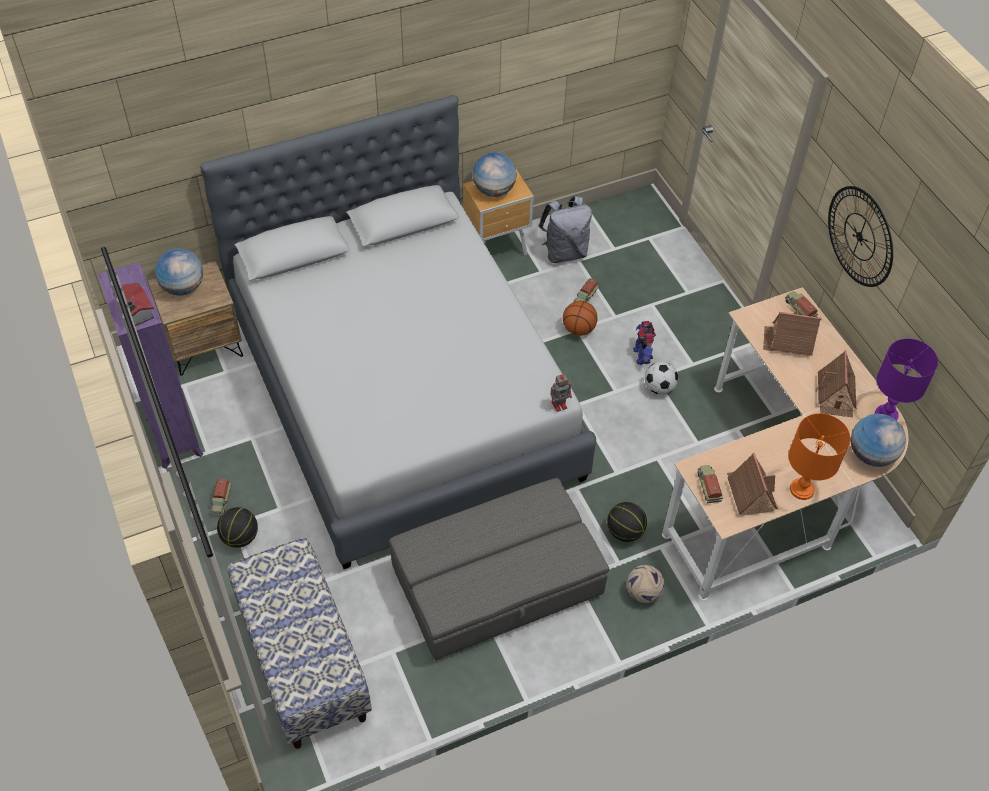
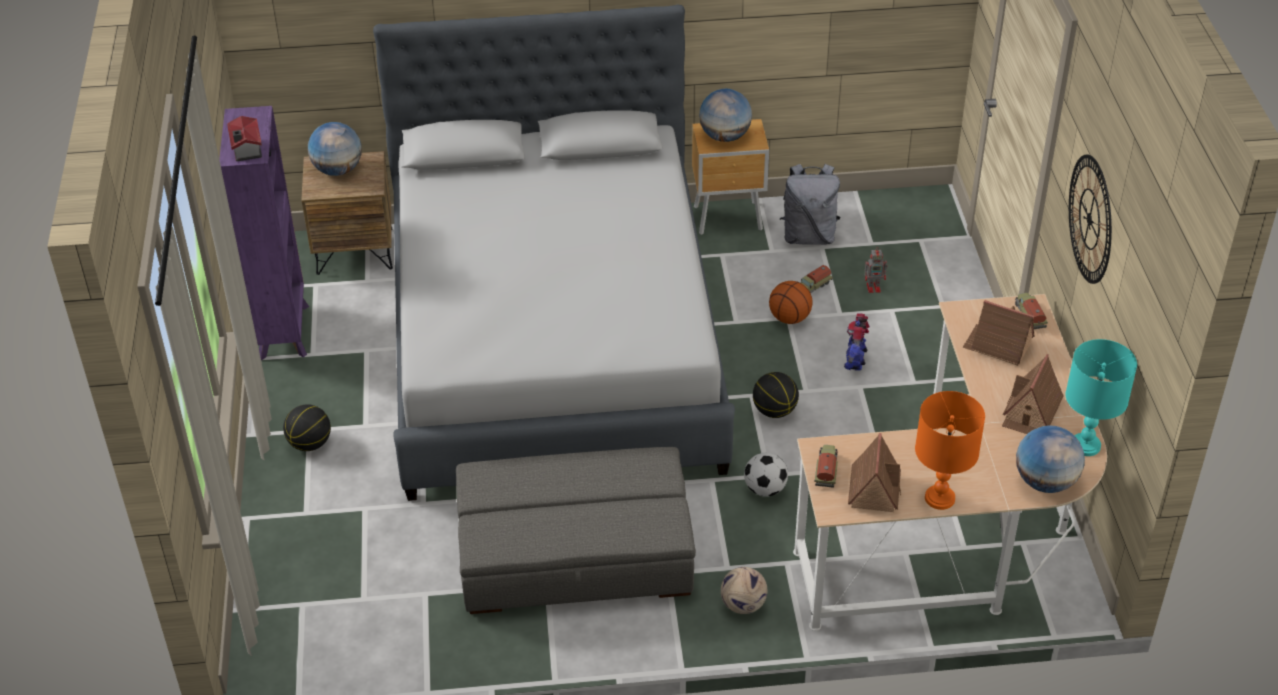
camera: 20 degrees right, 10 degrees down
toy truck [211,479,231,515] -> none
bench [228,538,372,749] -> none
toy robot [551,374,572,412] -> toy robot moved to [865,247,887,293]
basketball [607,502,647,542] -> basketball moved to [753,372,799,418]
football [645,362,678,395] -> football moved to [744,453,788,497]
purple table lamp [875,339,938,420] -> turquoise table lamp [1066,339,1137,456]

